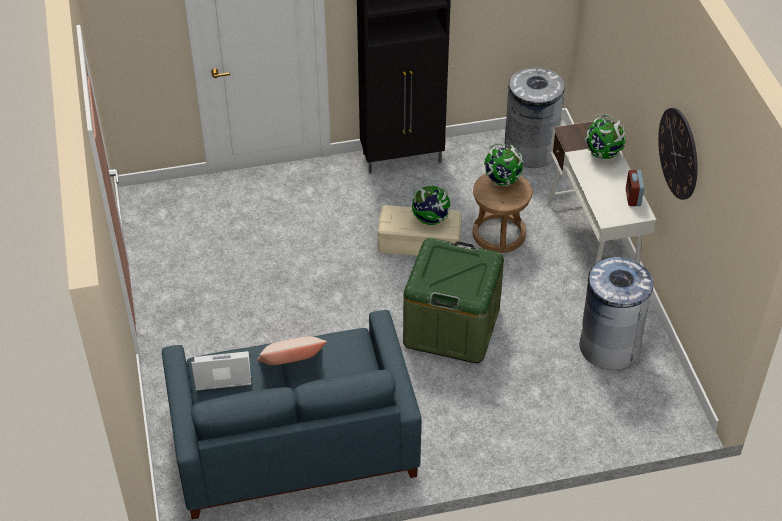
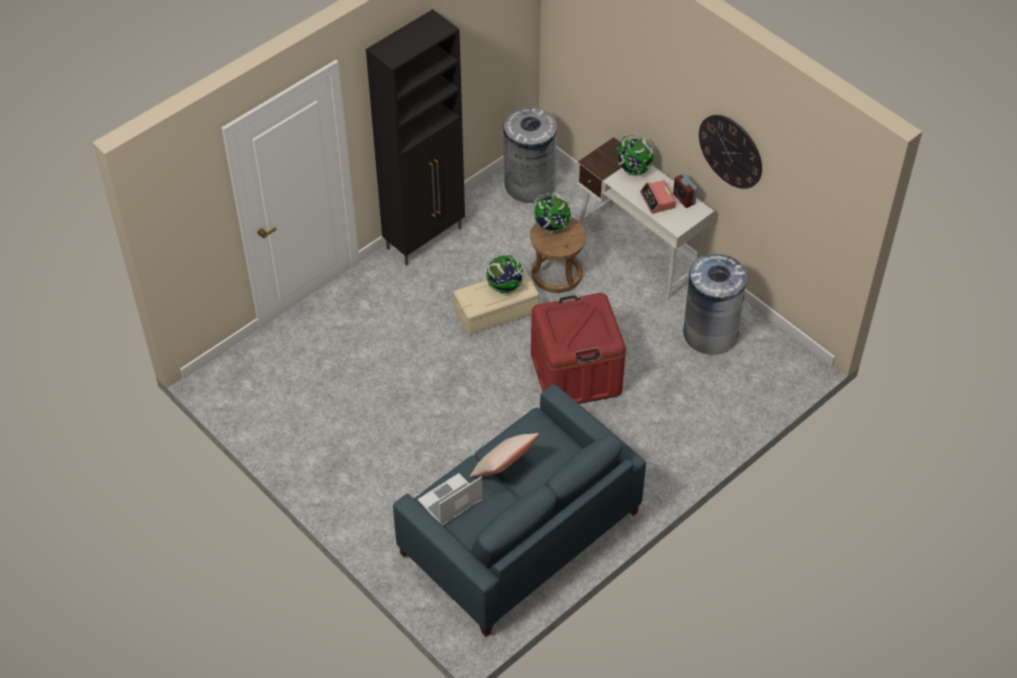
camera: 30 degrees left, 5 degrees up
green storage box [403,238,504,363] -> red storage box [531,293,626,404]
none -> alarm clock [640,180,676,214]

